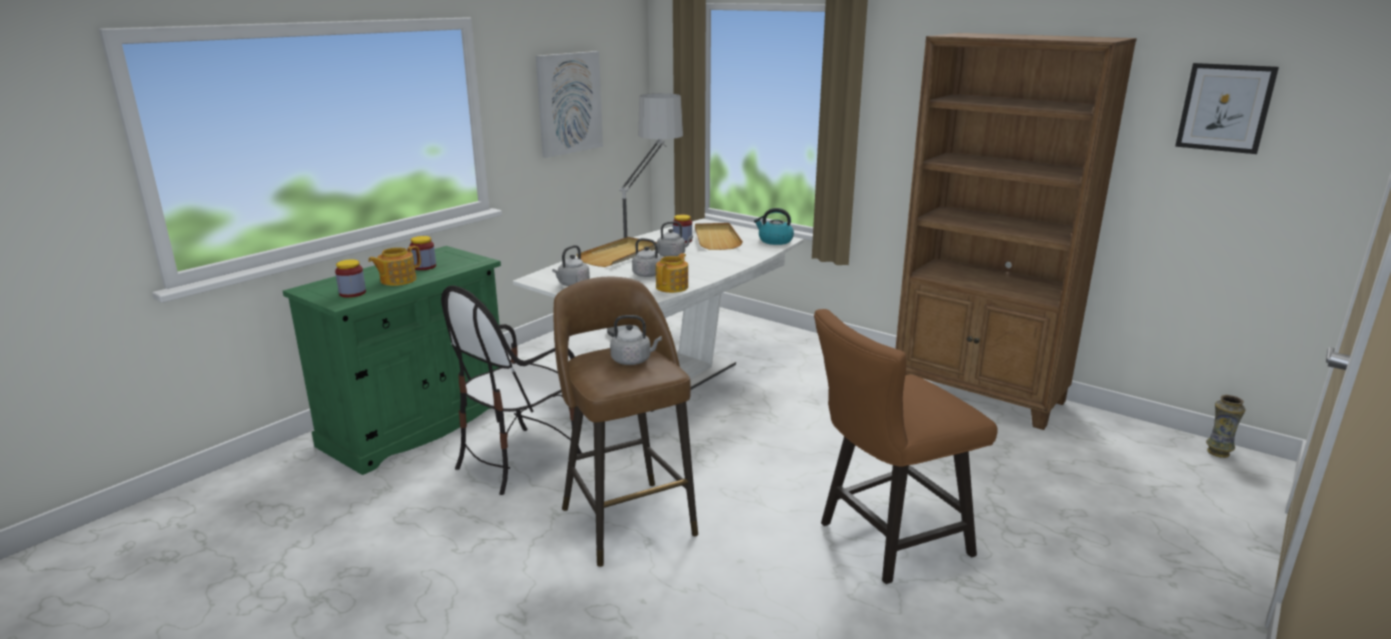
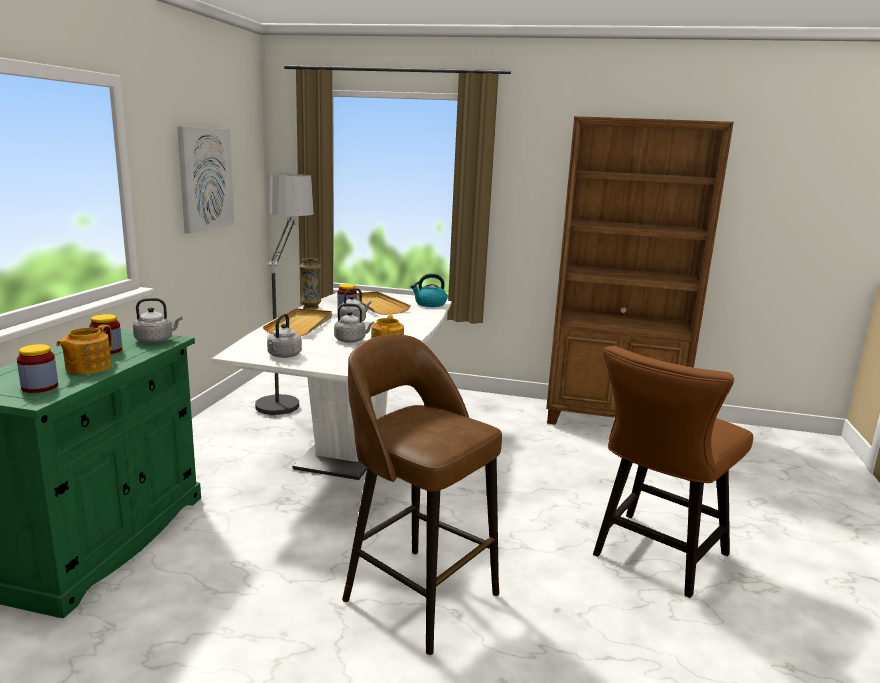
camera: 25 degrees left, 5 degrees down
chair [441,285,582,495] -> none
grey kettle [610,315,662,365] -> grey kettle moved to [133,298,182,343]
picture [1175,63,1279,154] -> none
vase [1206,395,1245,458] -> vase moved to [299,258,321,310]

